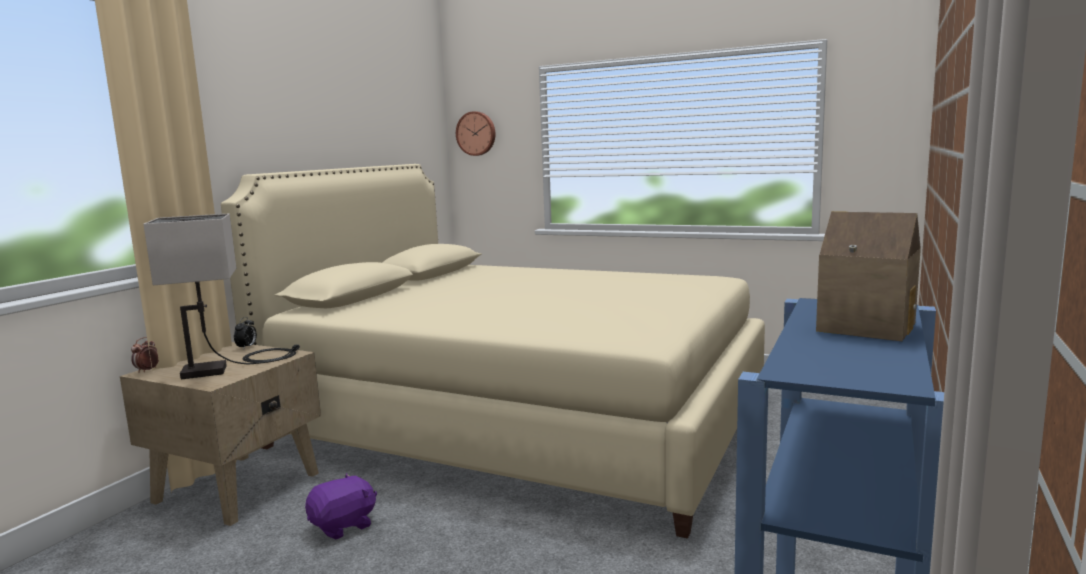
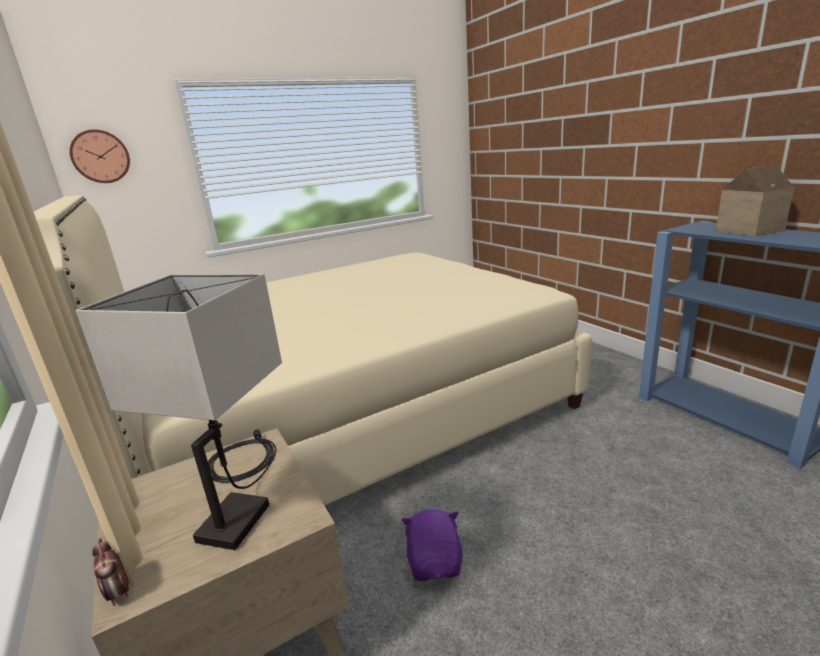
camera: 55 degrees left, 10 degrees up
alarm clock [234,317,257,350] -> none

